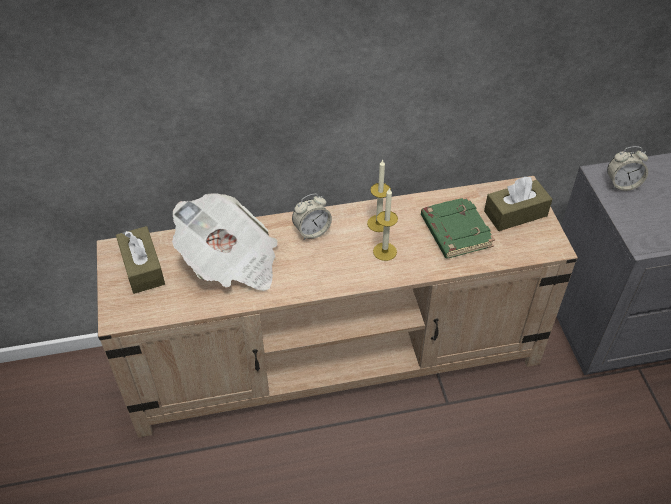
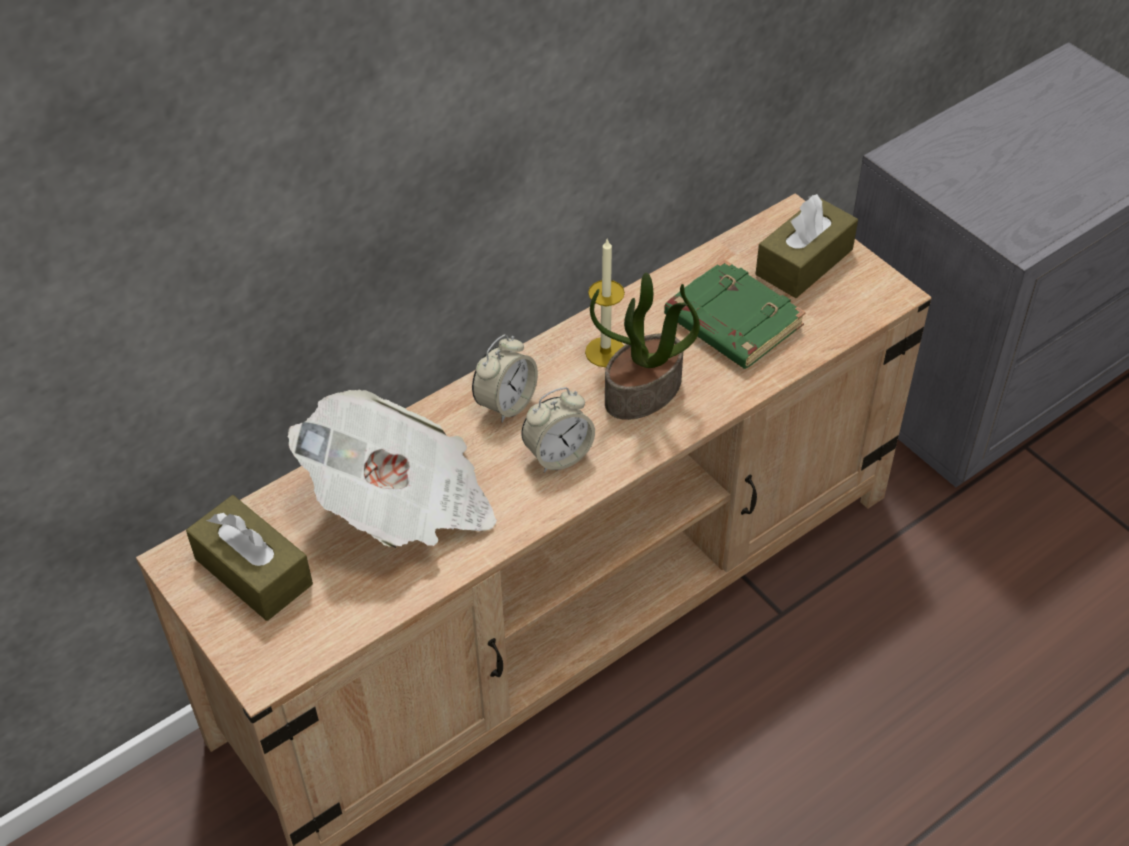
camera: 25 degrees left, 0 degrees up
candle [373,188,398,261] -> potted plant [590,273,700,420]
alarm clock [607,146,648,191] -> alarm clock moved to [521,387,595,473]

